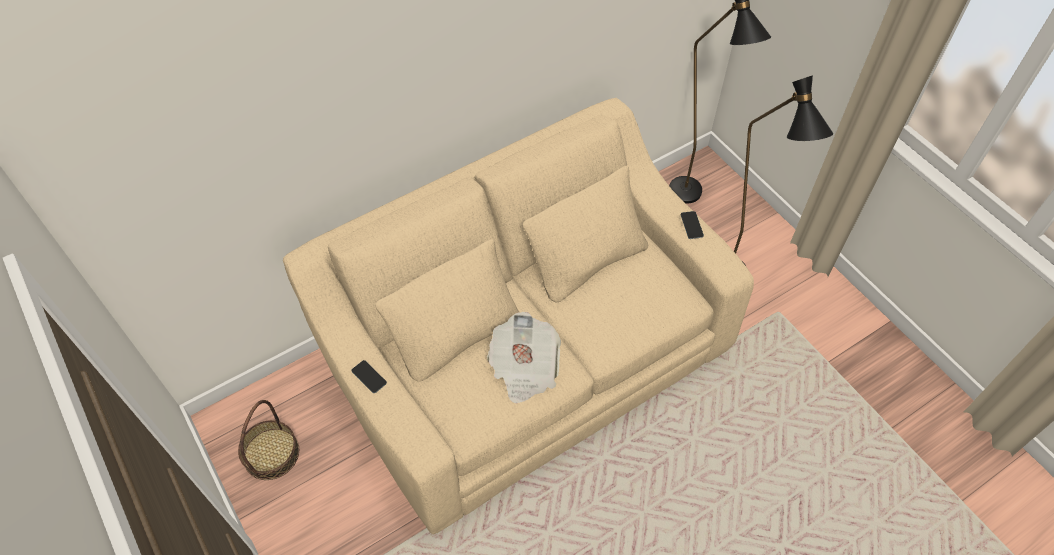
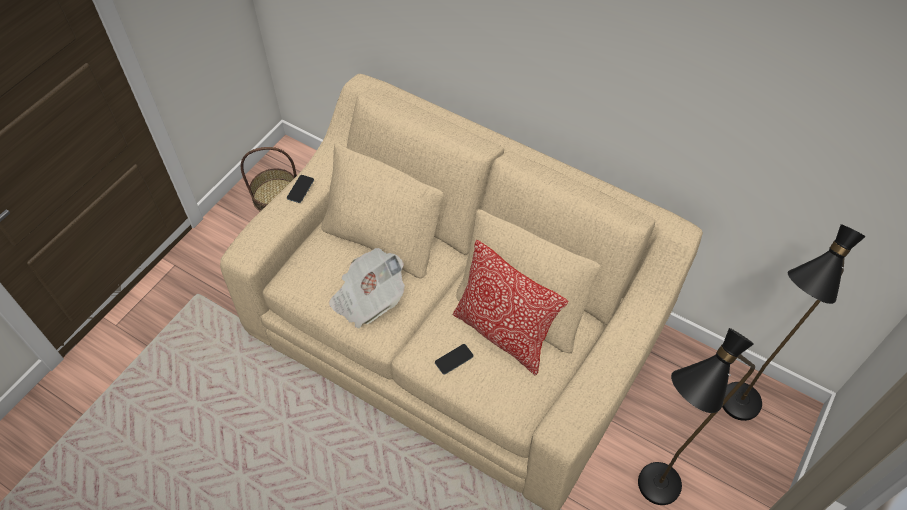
camera: 65 degrees right, 0 degrees up
phone [681,211,704,239] -> phone moved to [435,344,474,375]
none -> pillow [453,240,568,376]

